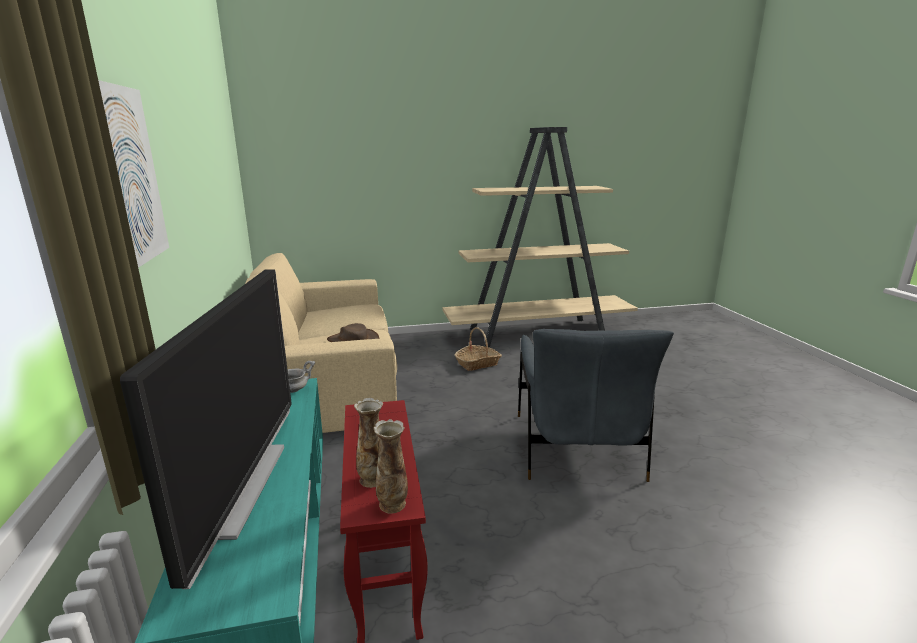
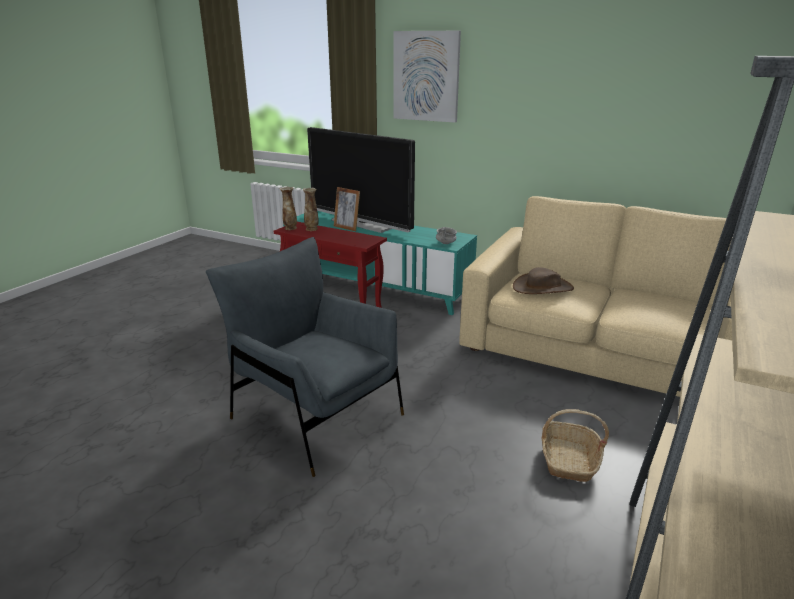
camera: 130 degrees right, 5 degrees up
none -> picture frame [334,187,360,231]

